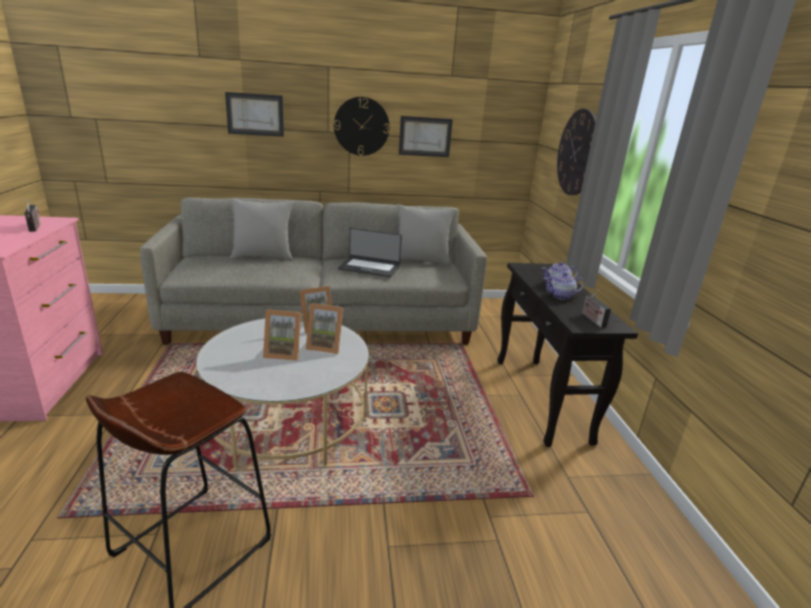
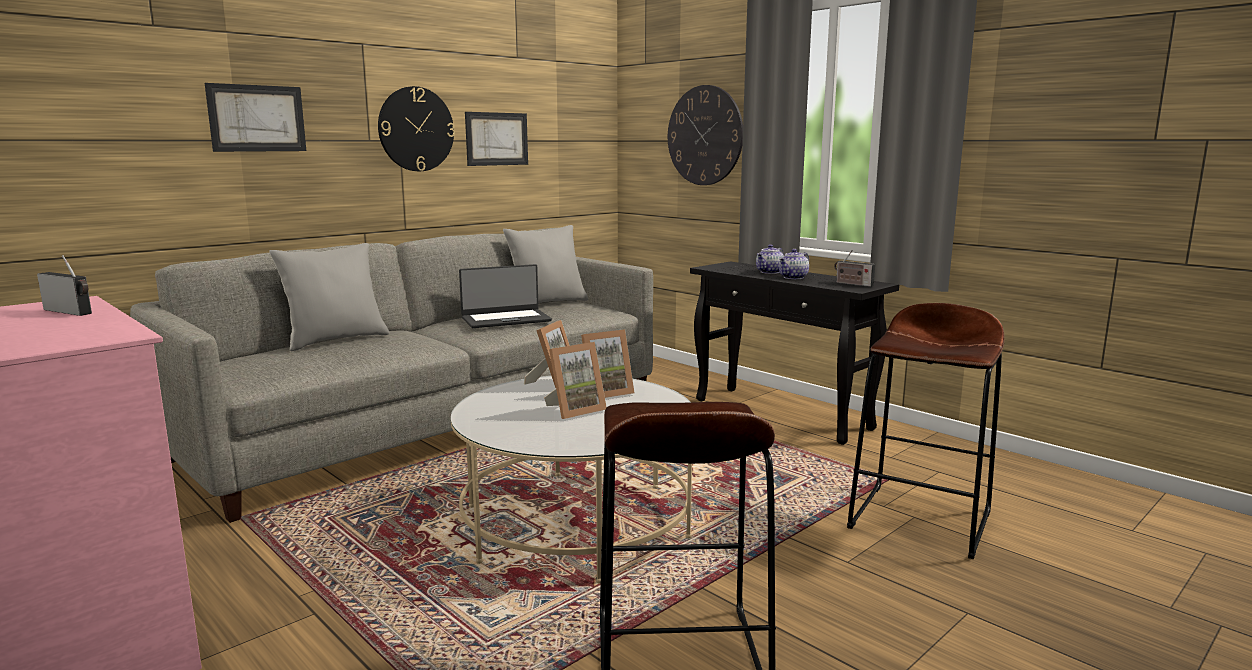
camera: 35 degrees left, 10 degrees down
none -> brown stool [847,303,1005,559]

